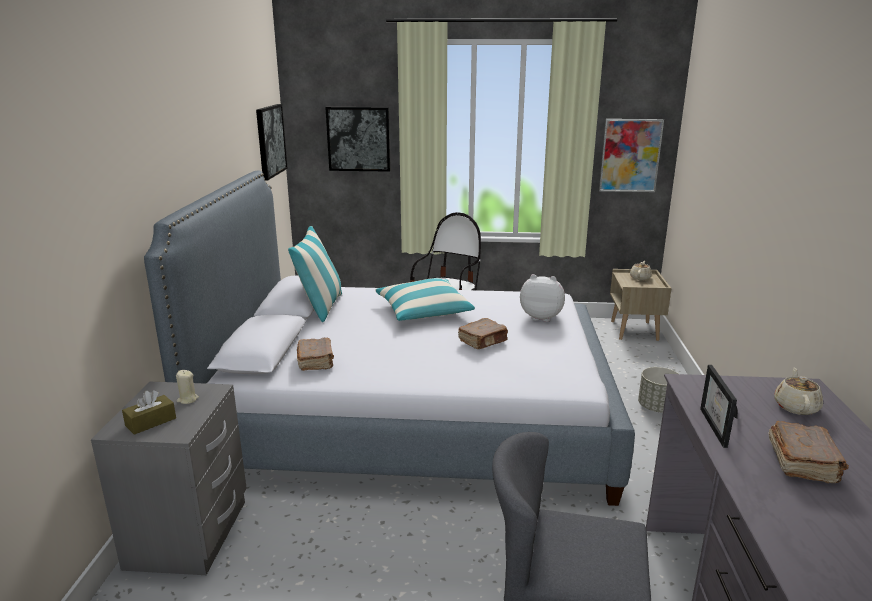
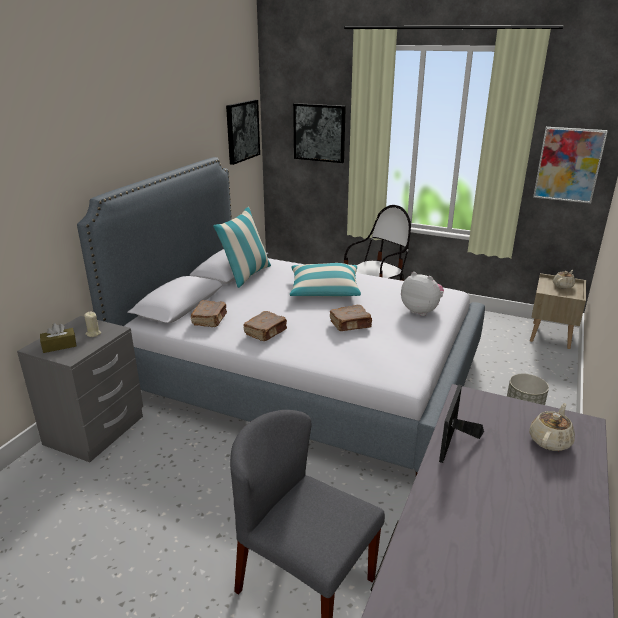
camera: 20 degrees right, 5 degrees up
brown book [768,421,849,483] -> brown book moved to [244,311,287,341]

